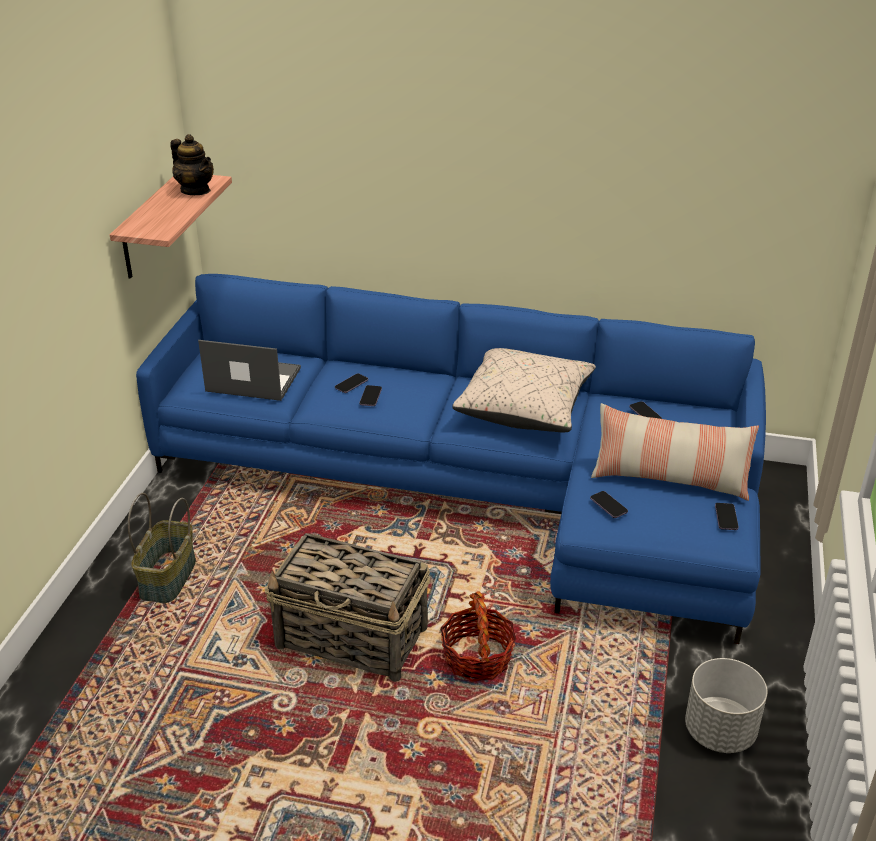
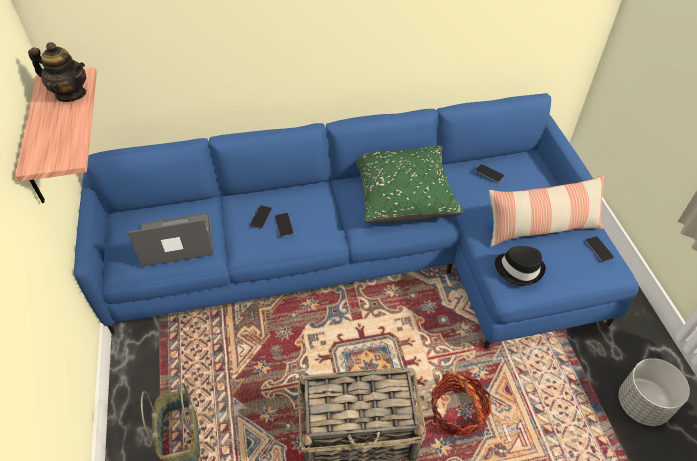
camera: 25 degrees left, 15 degrees up
beige pillow [452,348,596,432] -> green pillow [356,145,463,223]
phone [590,491,628,518] -> black hat [495,246,546,286]

